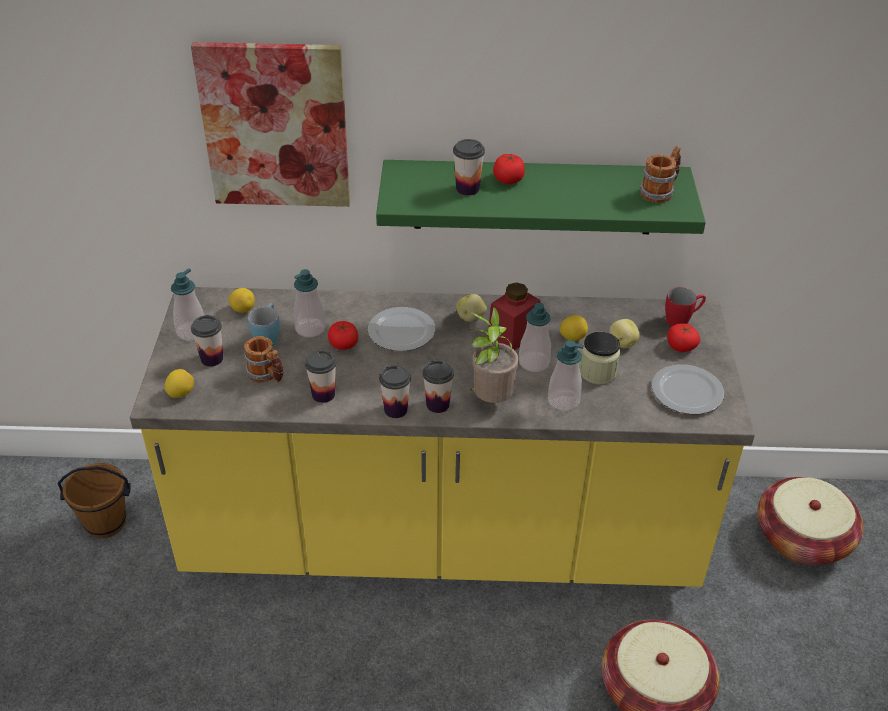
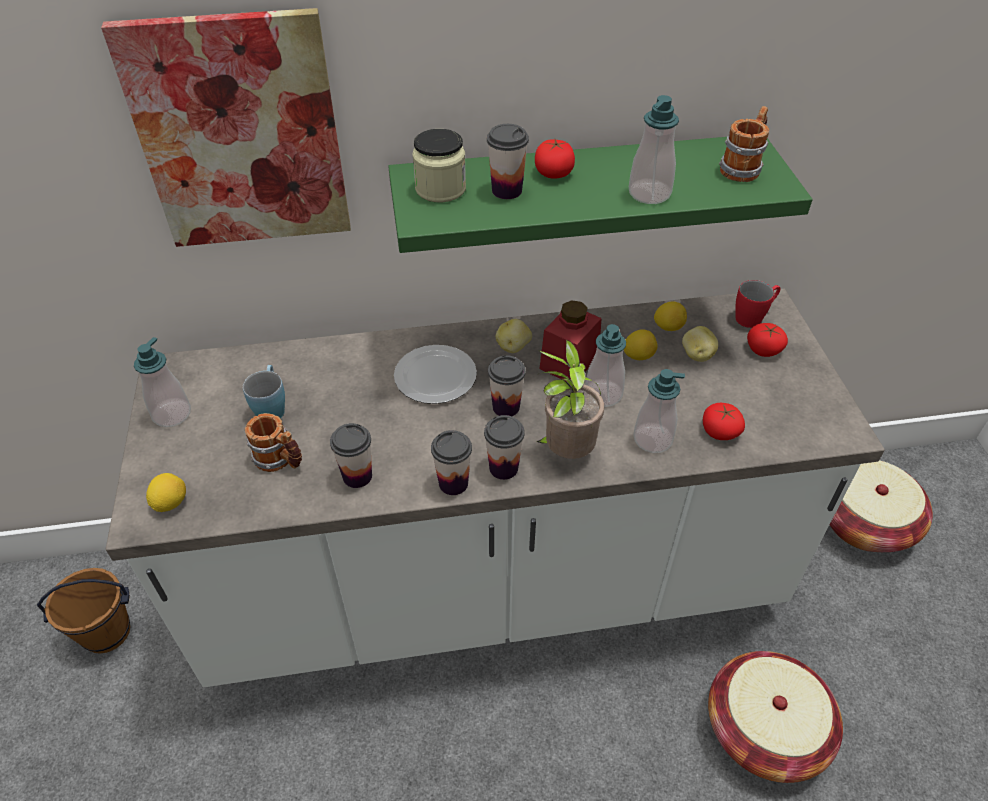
camera: 10 degrees left, 5 degrees up
yellow counter [130,287,755,587] -> white counter [106,289,885,687]
cup [191,315,223,367] -> cup moved to [488,355,526,416]
lemon [229,288,255,313] -> lemon moved to [654,301,687,331]
soap dispenser [294,269,325,337] -> soap dispenser moved to [629,95,679,204]
tomato [328,321,358,350] -> tomato moved to [703,403,745,440]
jar [579,332,620,385] -> jar moved to [413,129,466,202]
plate [652,365,724,414] -> none

